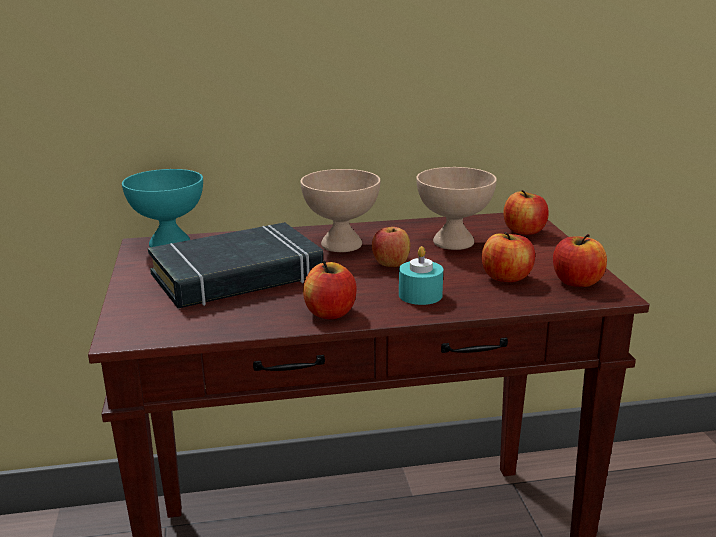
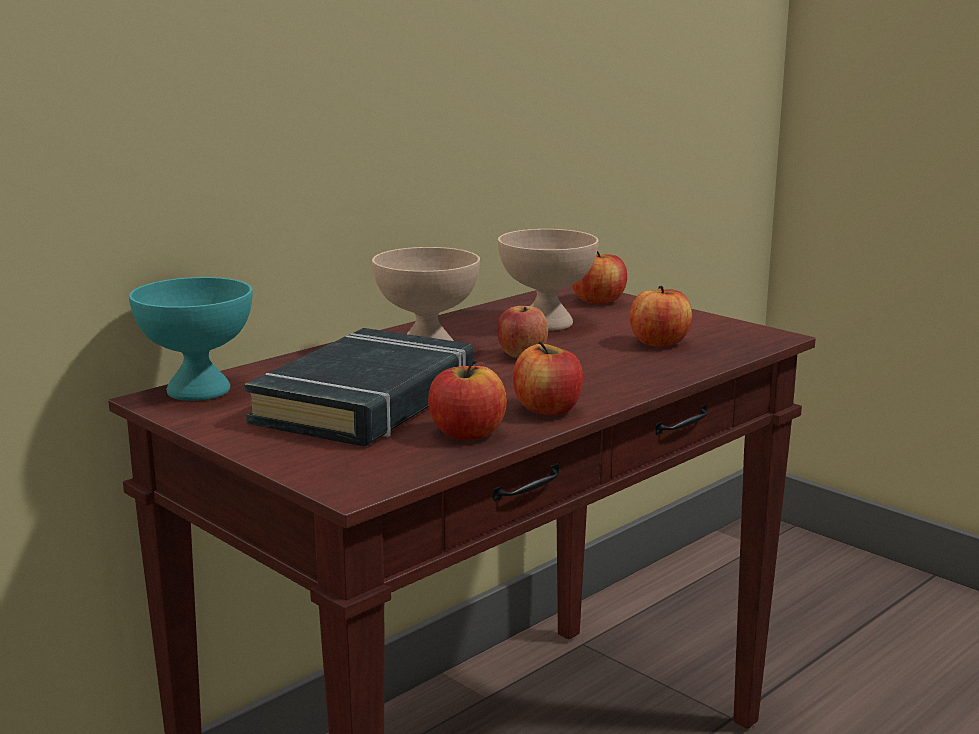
camera: 35 degrees left, 5 degrees down
turquoise candle [399,246,443,305] -> none
apple [553,234,607,287] -> apple moved to [428,360,507,440]

